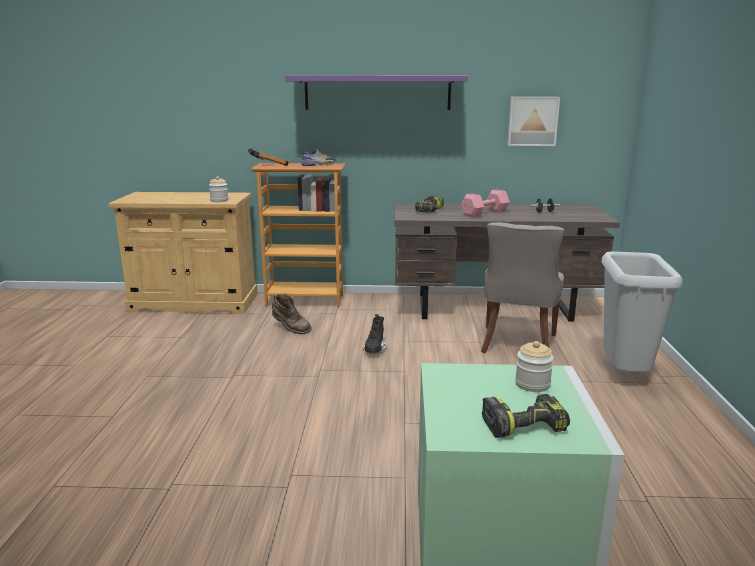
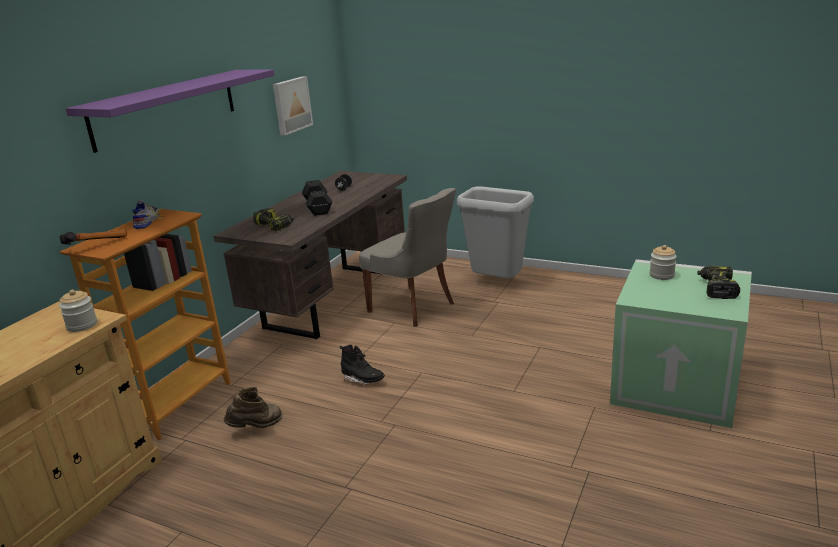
camera: 65 degrees left, 5 degrees up
pink dumbbell [461,189,510,217] -> black dumbbell [302,180,332,216]

